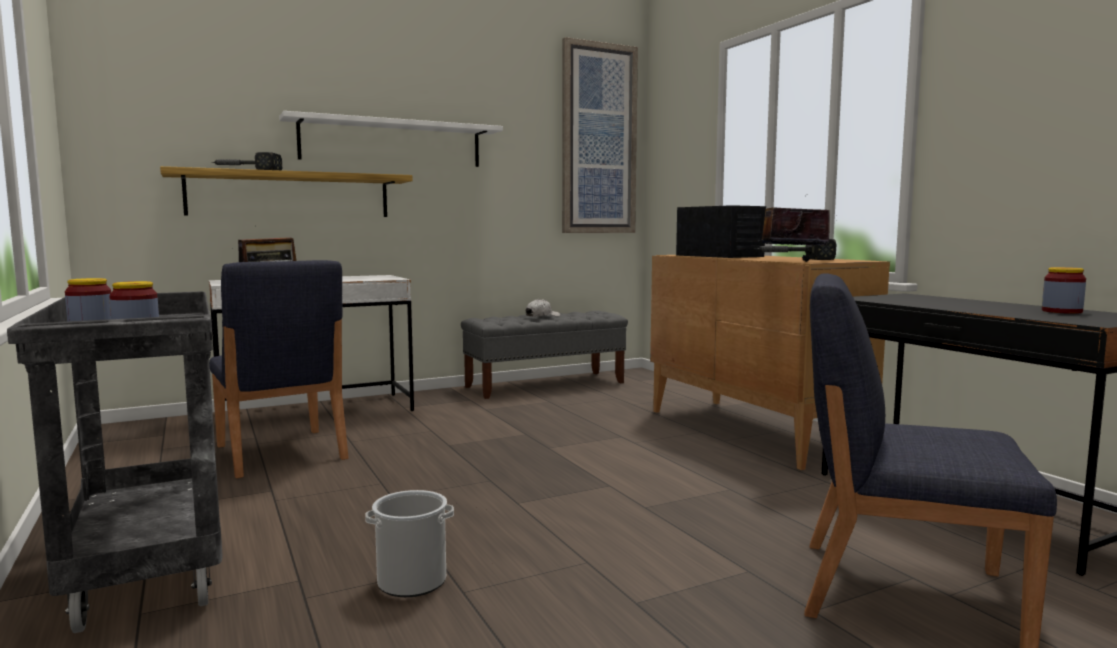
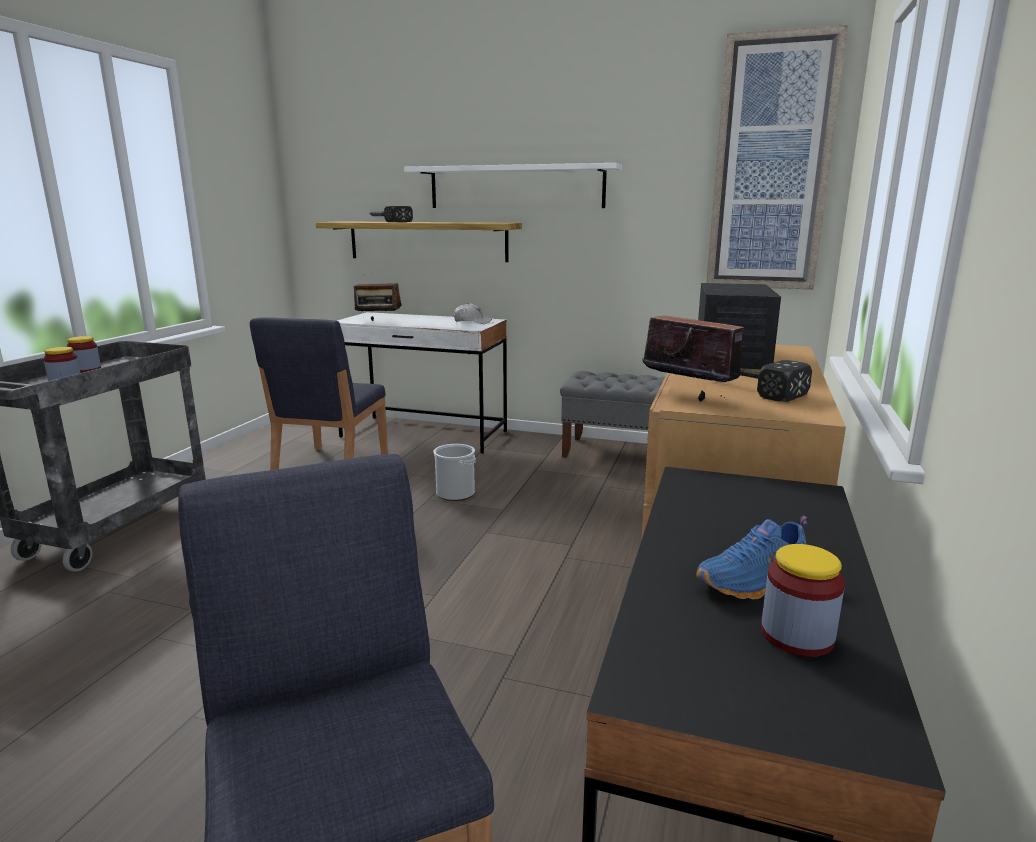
camera: 45 degrees right, 10 degrees up
bucket [365,490,454,597] -> bucket moved to [433,444,476,501]
white cap [526,299,560,317] -> white cap moved to [454,303,492,324]
none -> blue shoe [696,516,809,599]

